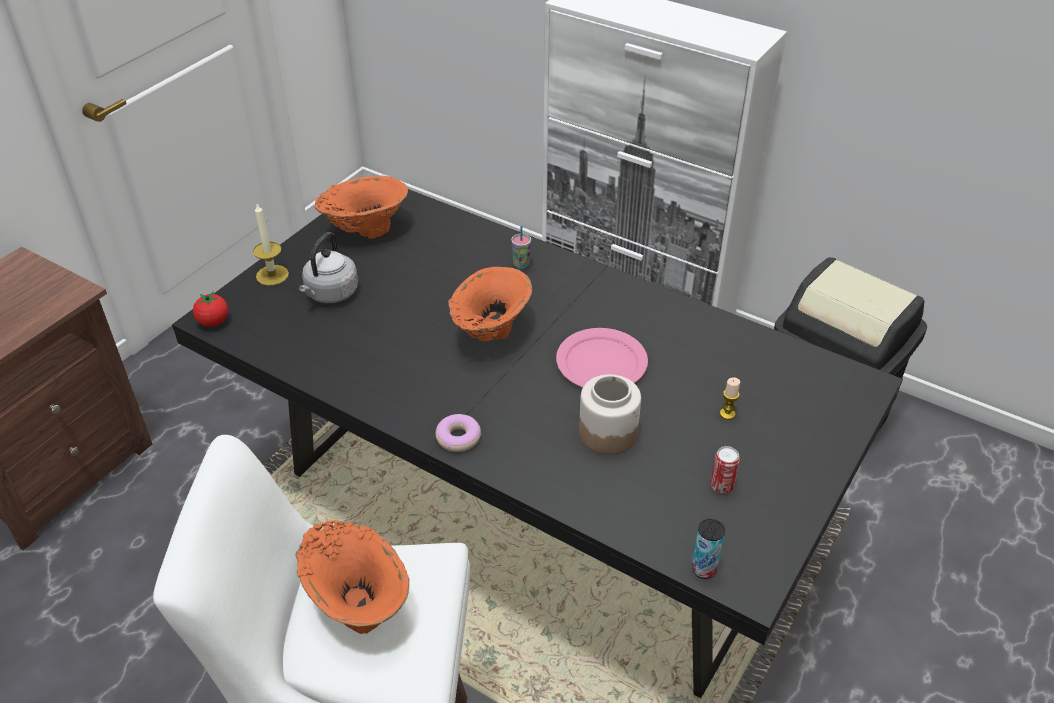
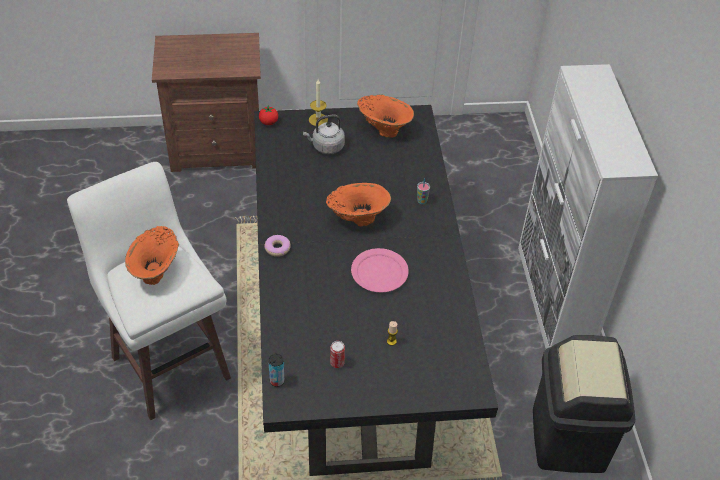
camera: 50 degrees right, 5 degrees up
jar [579,374,641,455] -> none

